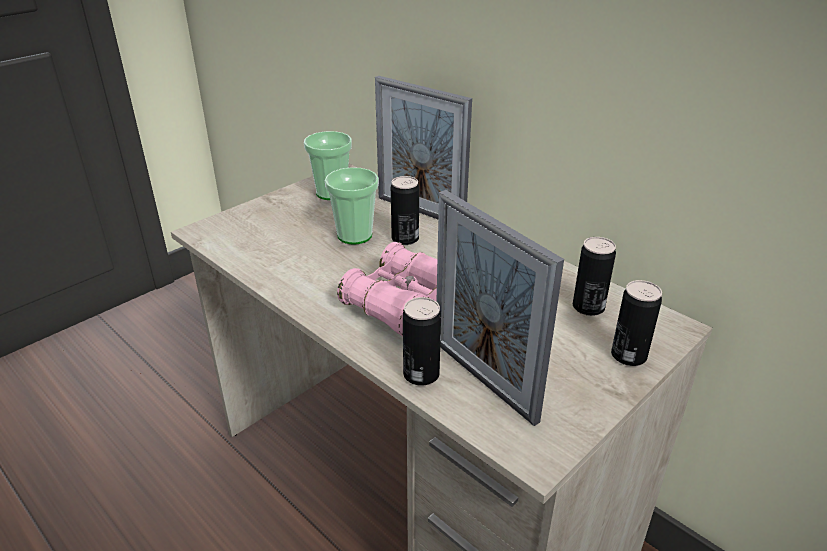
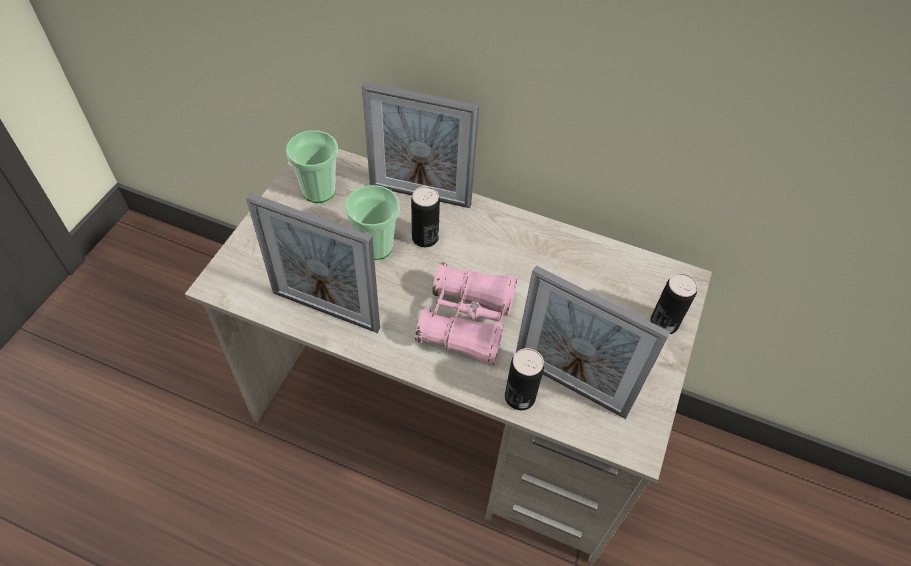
camera: 25 degrees left, 20 degrees up
can [573,237,616,316] -> none
none -> picture frame [246,193,380,333]

